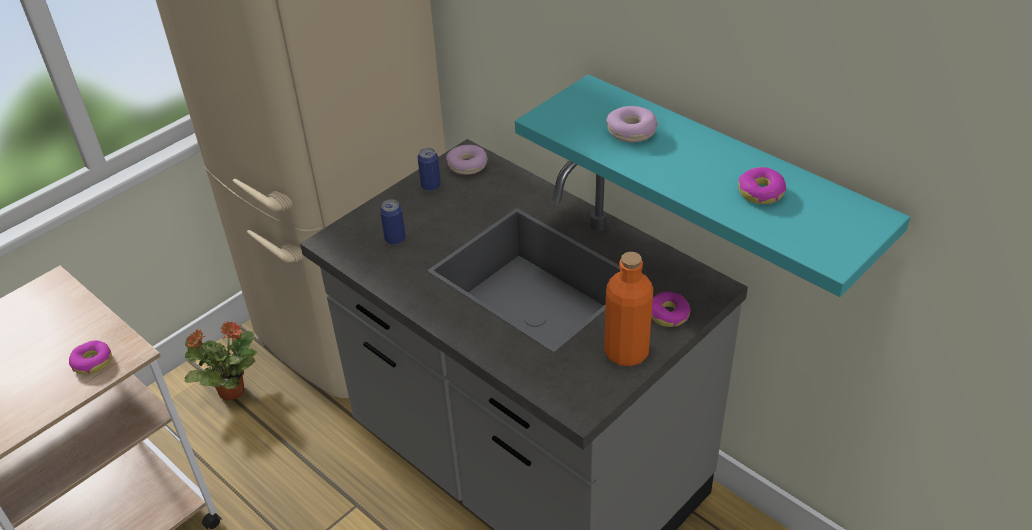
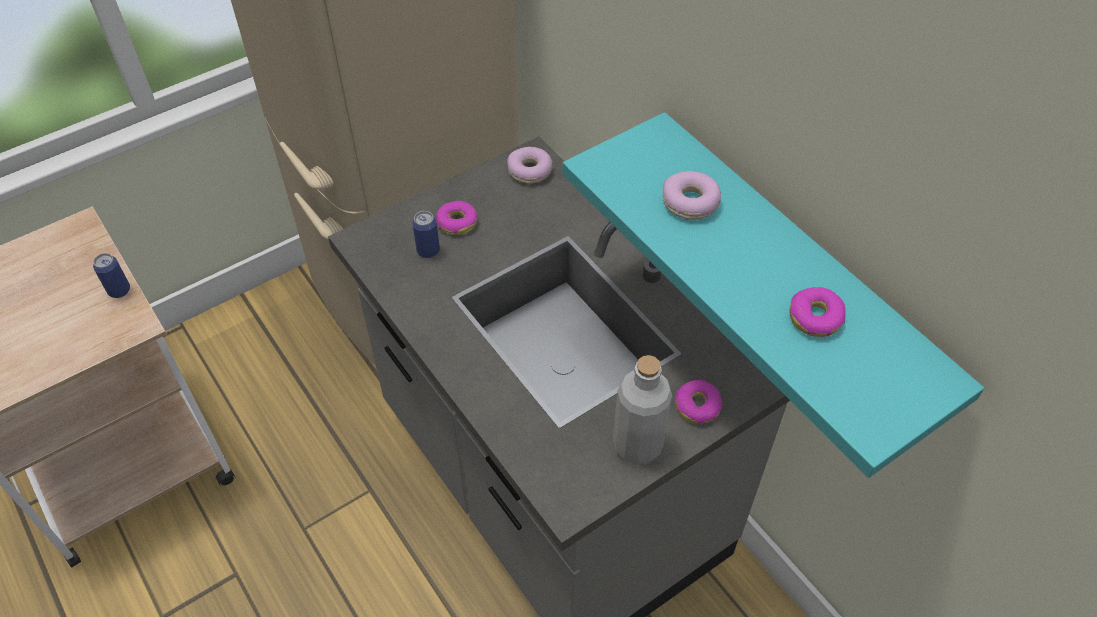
camera: 10 degrees right, 10 degrees up
donut [69,340,112,375] -> donut moved to [436,201,477,235]
potted plant [184,321,257,400] -> none
can [418,147,441,191] -> can moved to [93,253,130,298]
orange bottle [604,252,653,366] -> grey bottle [613,355,672,465]

